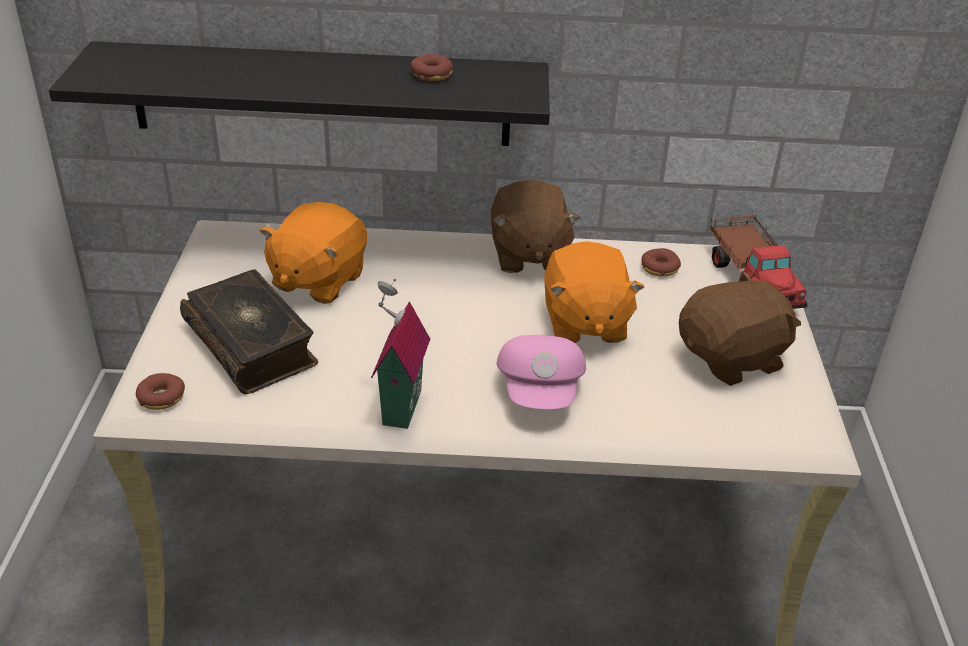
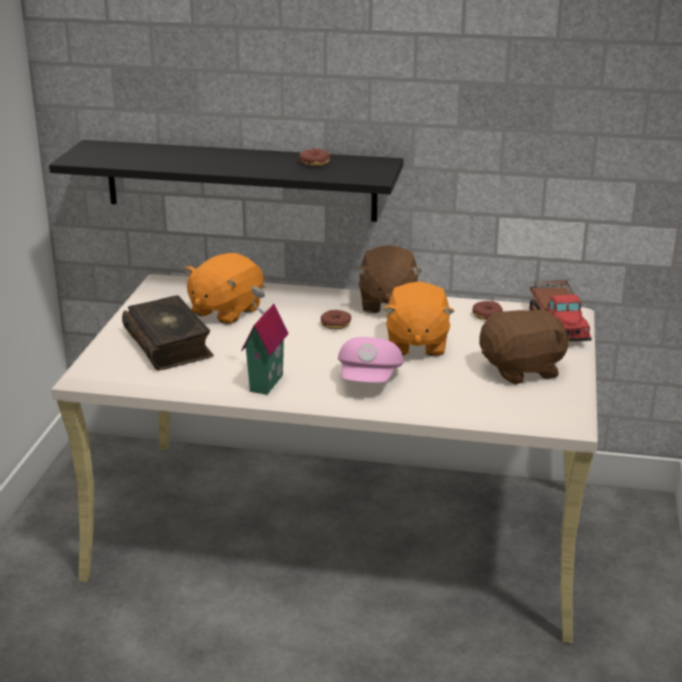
camera: 10 degrees right, 10 degrees down
donut [136,373,185,410] -> donut moved to [321,310,351,329]

